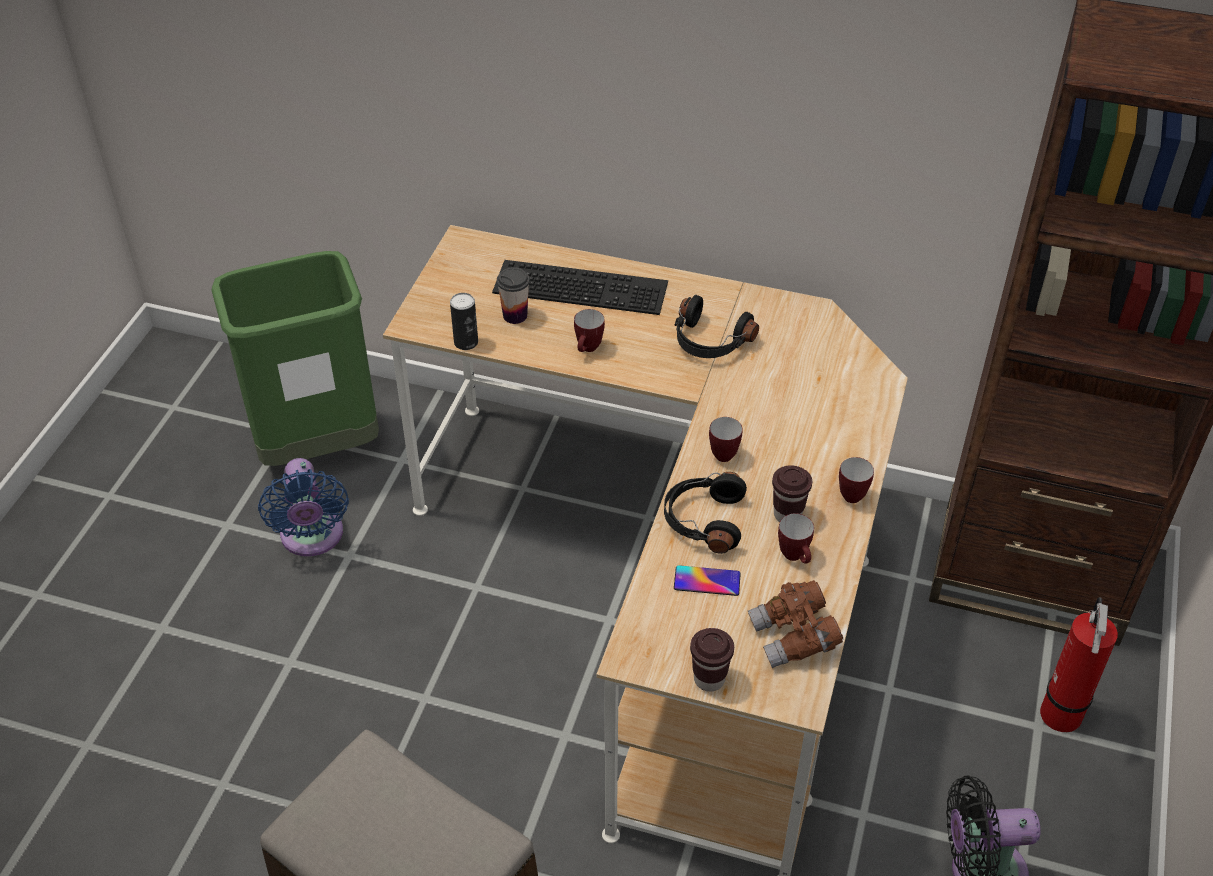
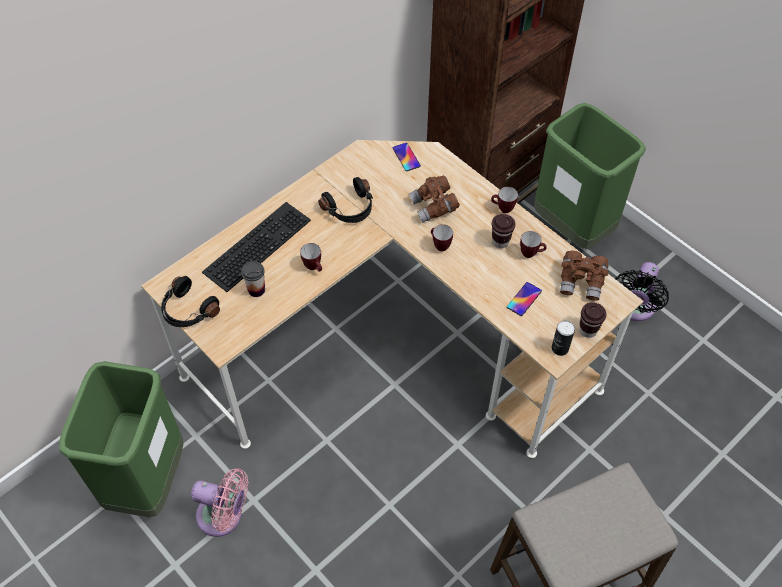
camera: 60 degrees left, 10 degrees up
blue fan [258,458,349,556] -> pink fan [191,468,248,537]
can [450,293,478,350] -> can moved to [552,320,575,356]
black headphones [664,472,747,554] -> black headphones moved to [161,276,220,327]
fire extinguisher [1040,597,1118,732] -> green trash can [534,103,646,249]
none -> phone [393,143,421,171]
none -> brown binoculars [409,175,460,223]

